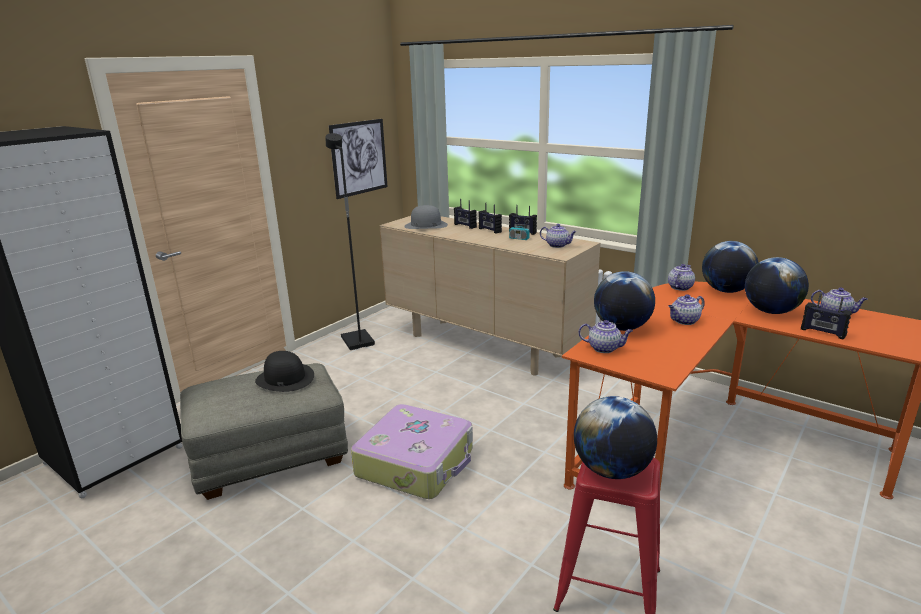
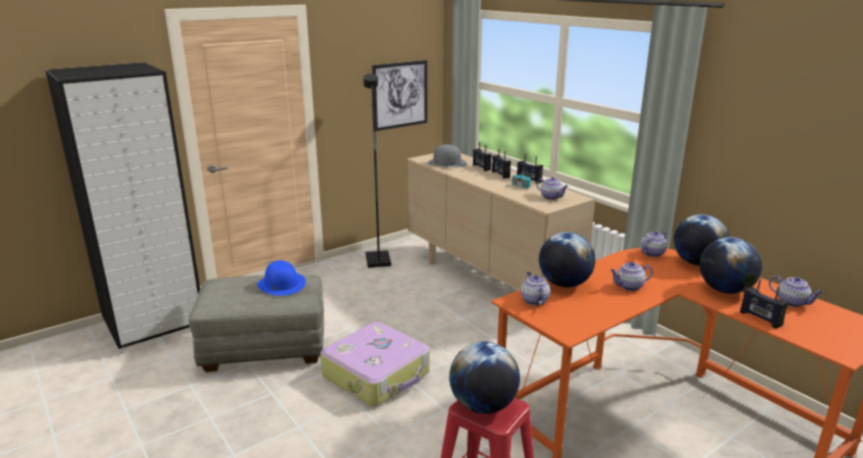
camera: 15 degrees right, 0 degrees up
black hat [255,351,314,392] -> blue hat [257,260,306,296]
teapot [578,320,633,353] -> teapot turned 135 degrees counterclockwise [521,272,550,305]

